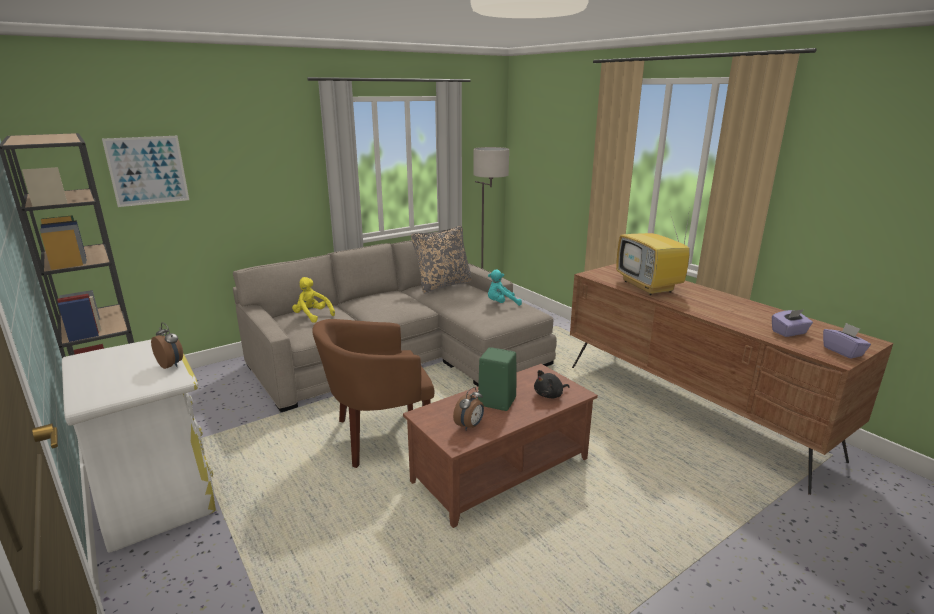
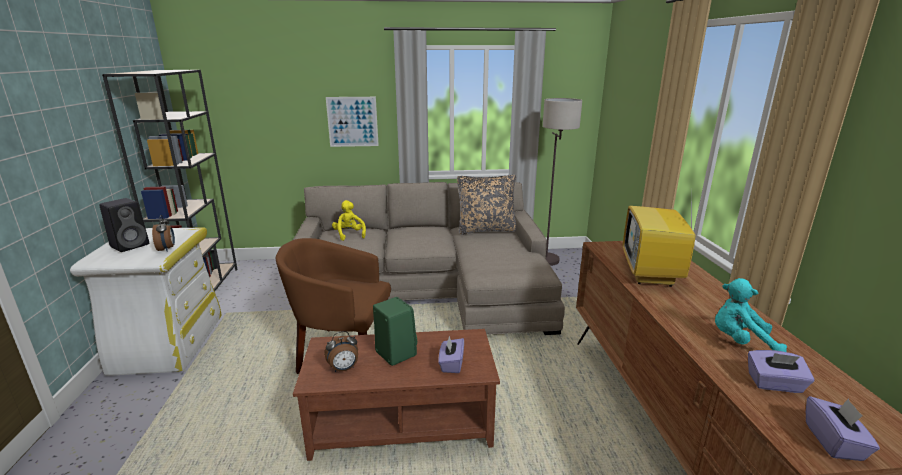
camera: 30 degrees right, 0 degrees up
picture [102,136,189,207] -> picture moved to [326,97,379,147]
turquoise plush toy [488,269,522,306] -> turquoise plush toy moved to [715,278,787,352]
black plush toy [534,370,570,398] -> purple tissue box [438,336,464,373]
none -> black speaker [99,198,149,252]

